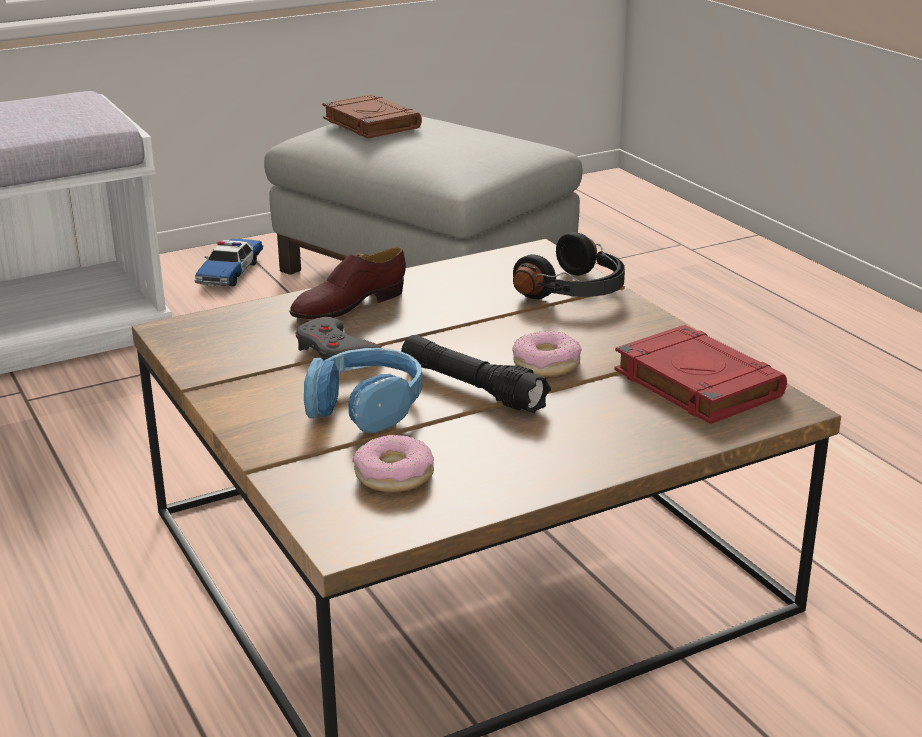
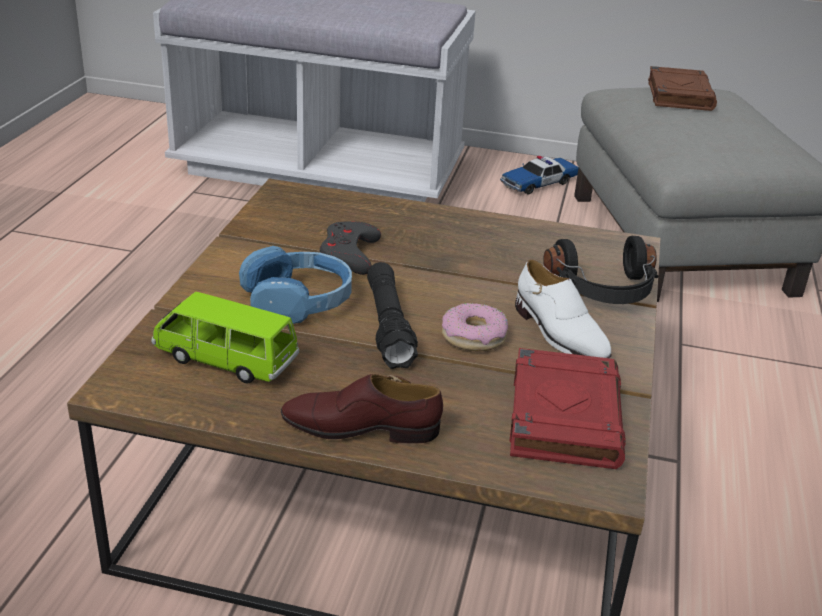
camera: 40 degrees right, 5 degrees up
brown shoe [289,247,406,319] -> brown shoe moved to [281,374,443,444]
donut [352,435,434,492] -> green toy car [151,292,299,383]
none -> white shoe [515,260,612,358]

